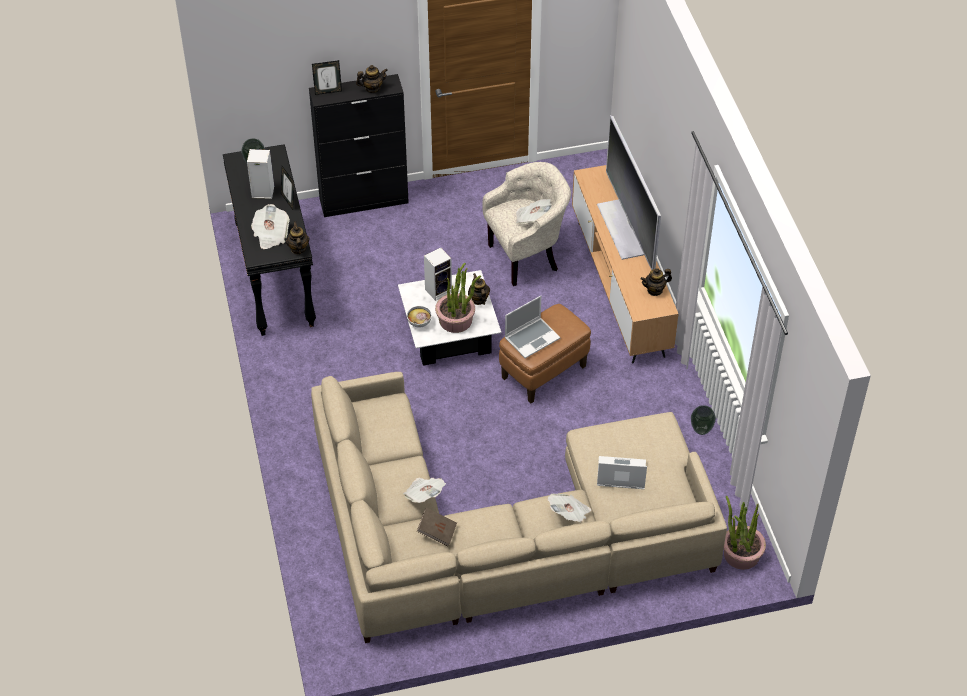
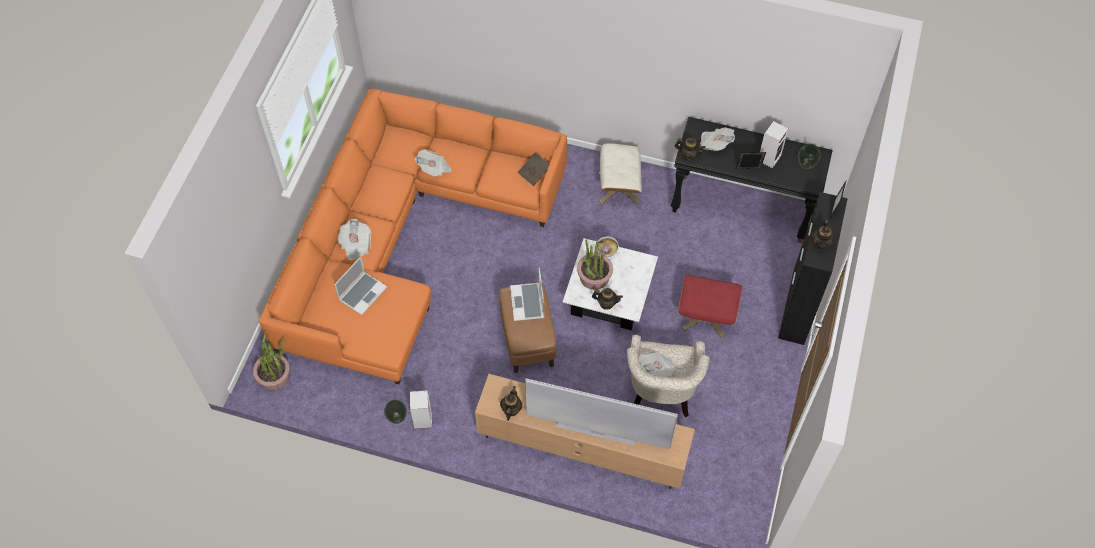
camera: 120 degrees right, 10 degrees up
beige sofa [311,372,727,643] -> orange sofa [259,89,567,384]
brown book [417,508,457,546] -> brown book moved to [518,153,550,186]
speaker [424,248,452,301] -> speaker moved to [410,390,432,429]
none -> beige ottoman [599,143,642,204]
none -> red ottoman [678,275,742,338]

